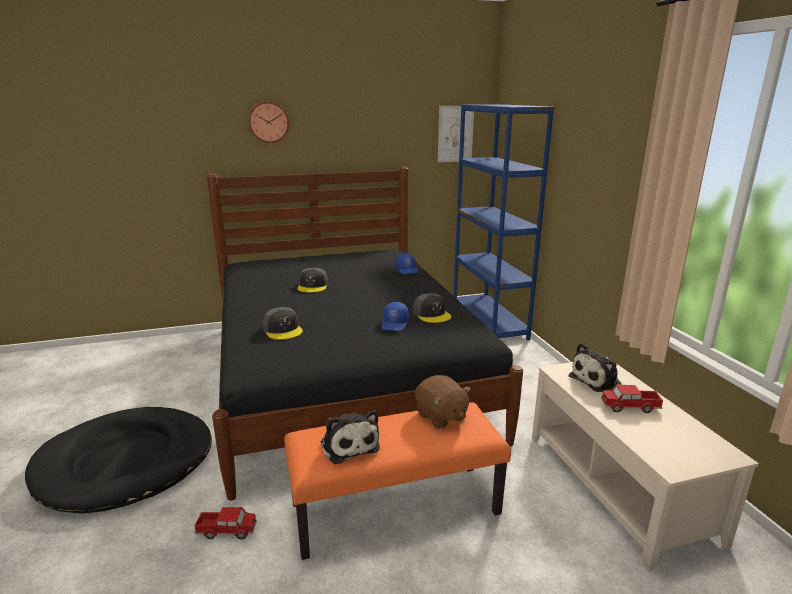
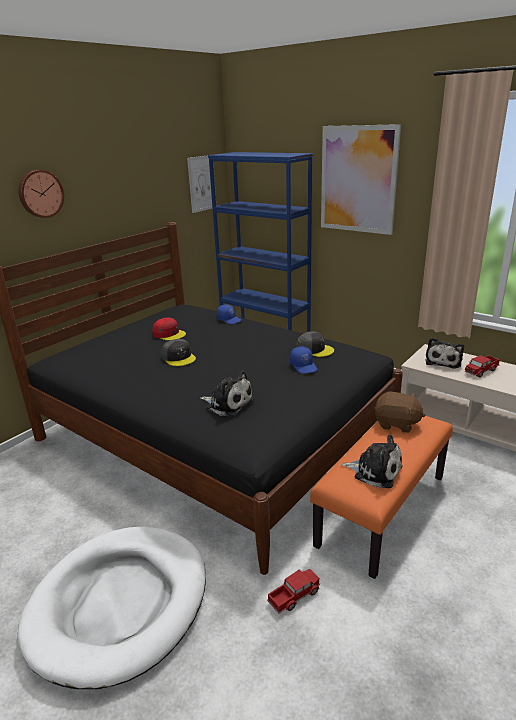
camera: 35 degrees left, 5 degrees up
black dog bed [25,407,212,514] -> white dog bed [18,526,206,689]
grey cap [263,307,303,340] -> plush toy [200,371,254,417]
none -> red cap [152,318,186,341]
none -> picture [321,124,401,235]

